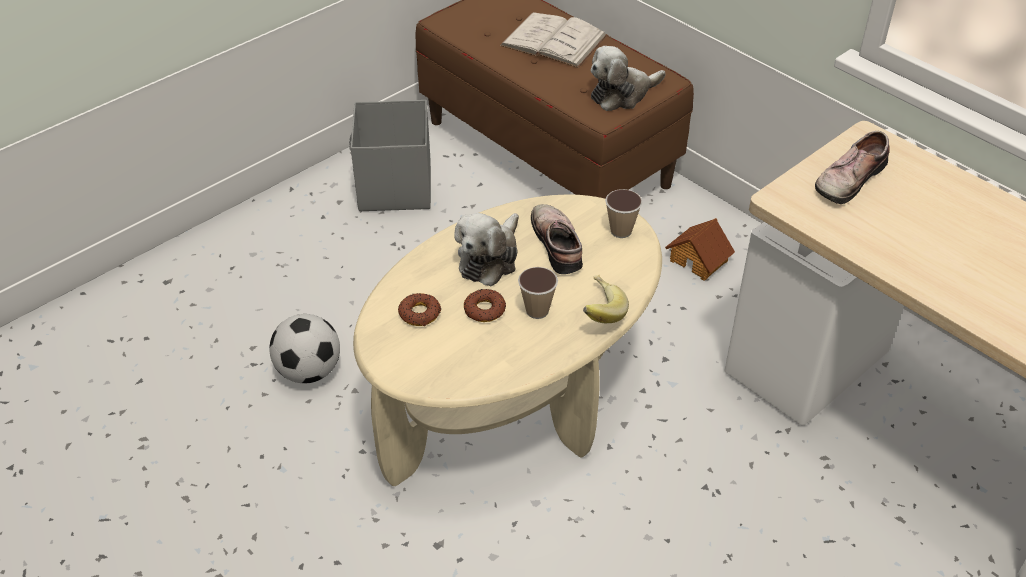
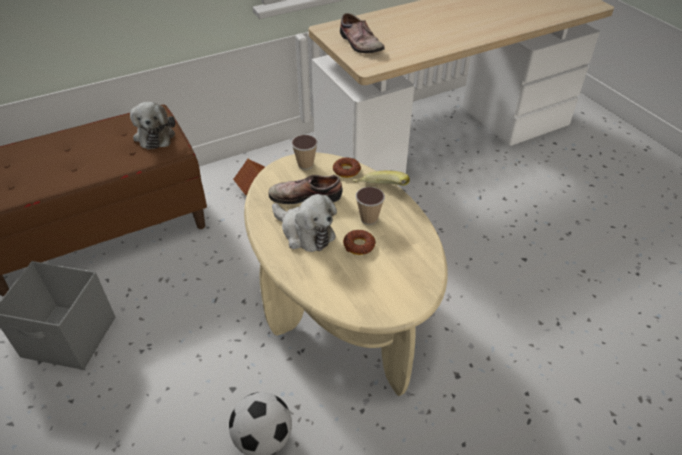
camera: 75 degrees left, 0 degrees up
donut [398,293,441,326] -> donut moved to [333,157,361,178]
white book [500,12,607,68] -> none

